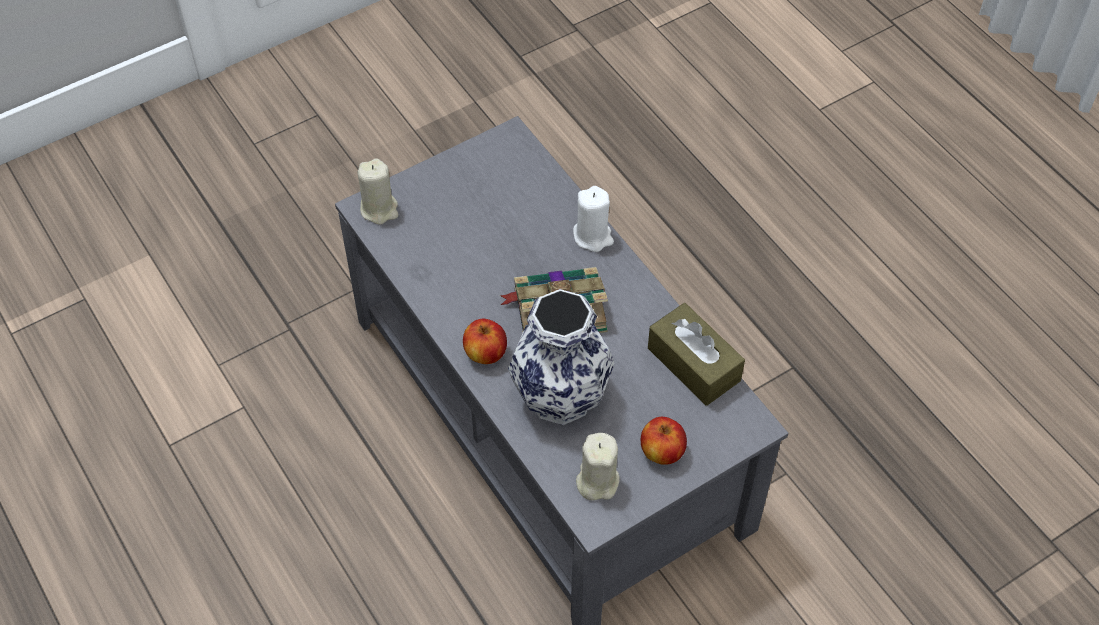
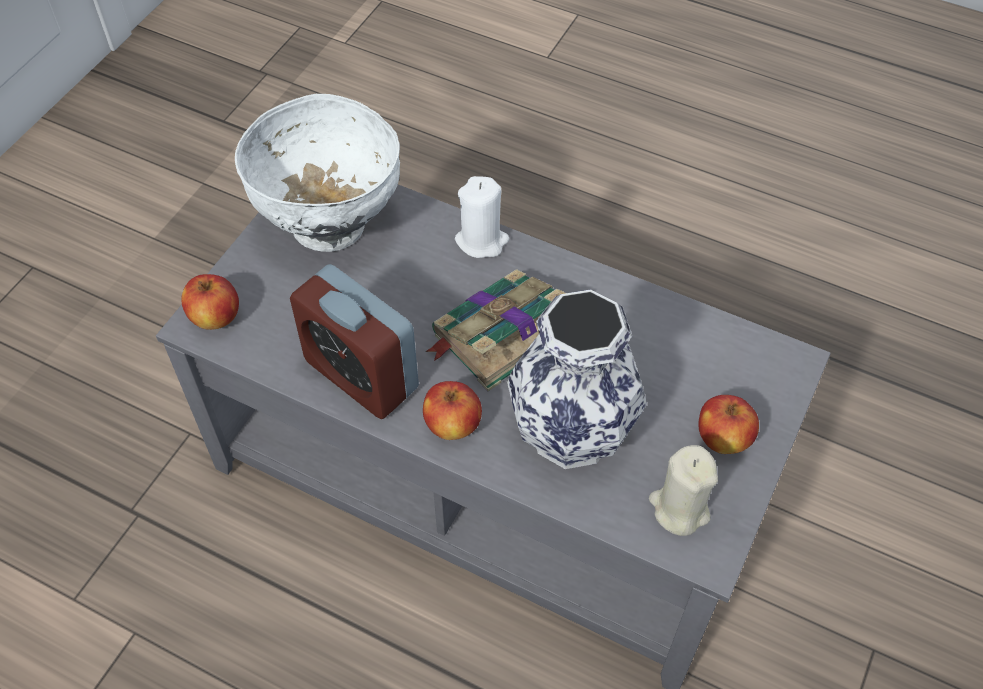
camera: 30 degrees left, 0 degrees up
beige candle [357,158,398,225] -> apple [181,274,239,330]
brown tissue box [648,303,745,406] -> none
none -> white bowl [235,94,400,252]
none -> alarm clock [290,264,419,419]

